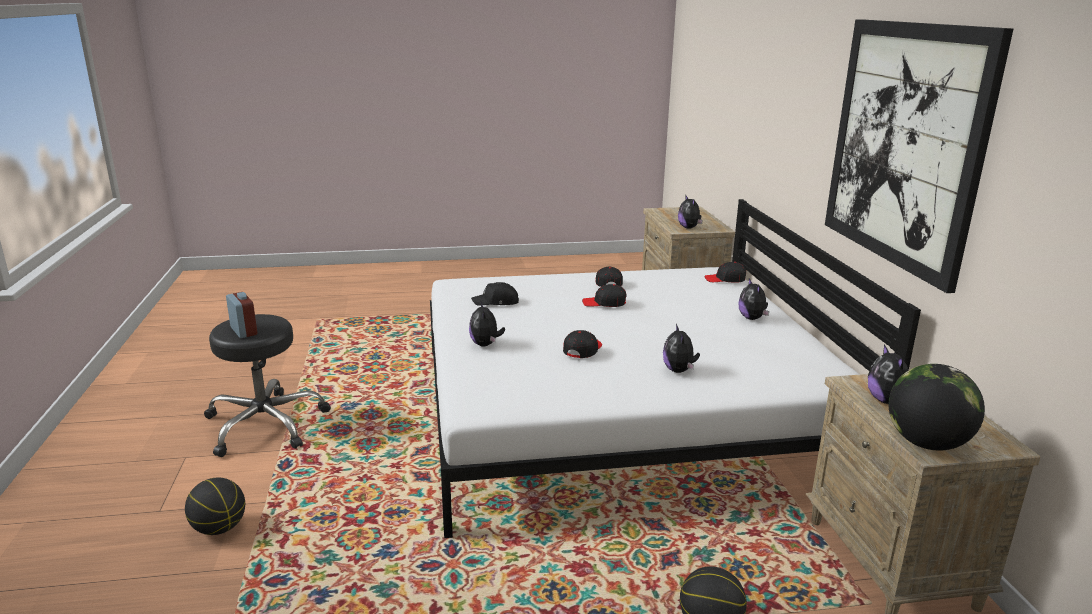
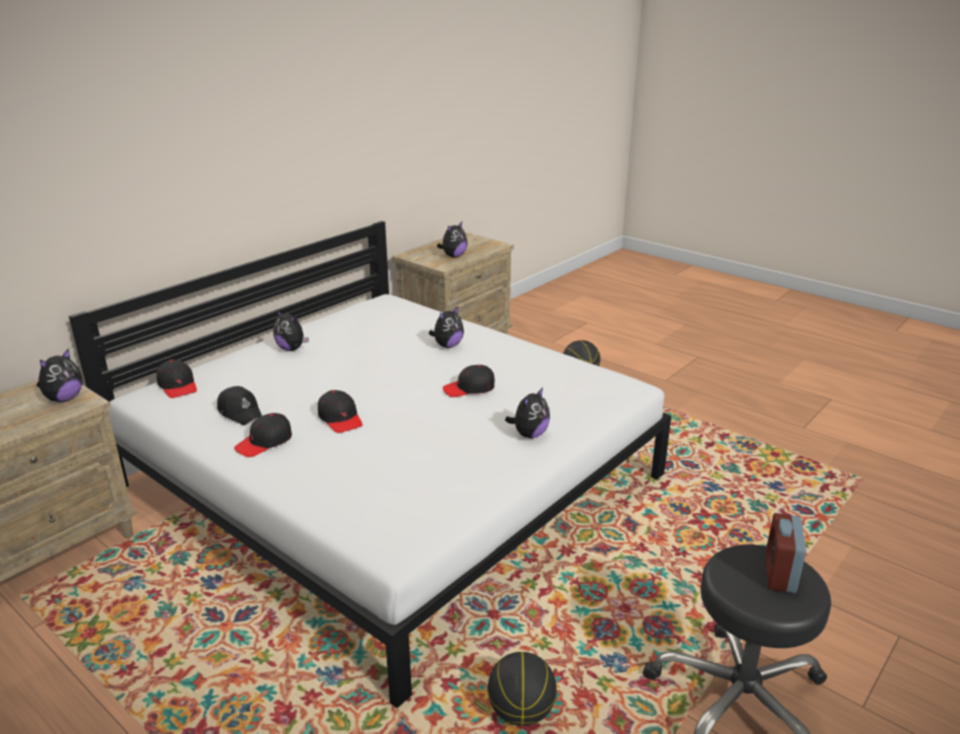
camera: 130 degrees left, 5 degrees up
basketball [185,478,245,535] -> basketball moved to [488,652,557,726]
black cap [471,282,519,306] -> black cap moved to [217,386,262,425]
plush toy [738,279,769,320] -> plush toy turned 90 degrees clockwise [273,310,309,351]
picture [825,19,1013,293] -> none
globe [888,364,985,450] -> none

